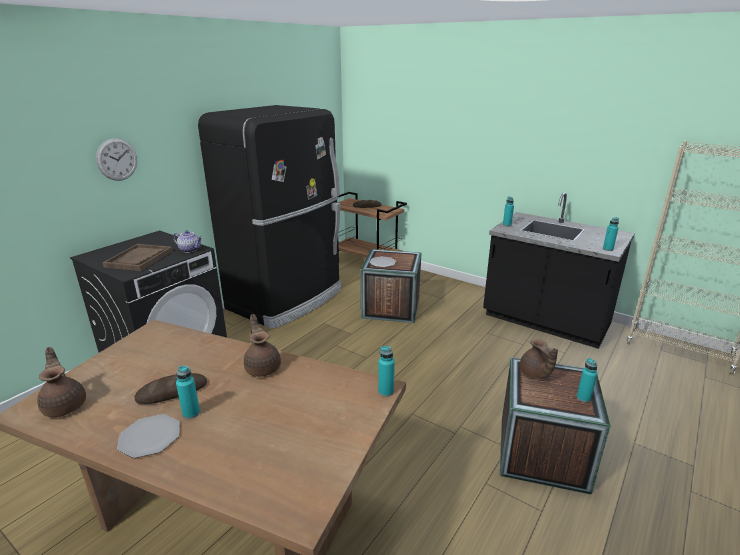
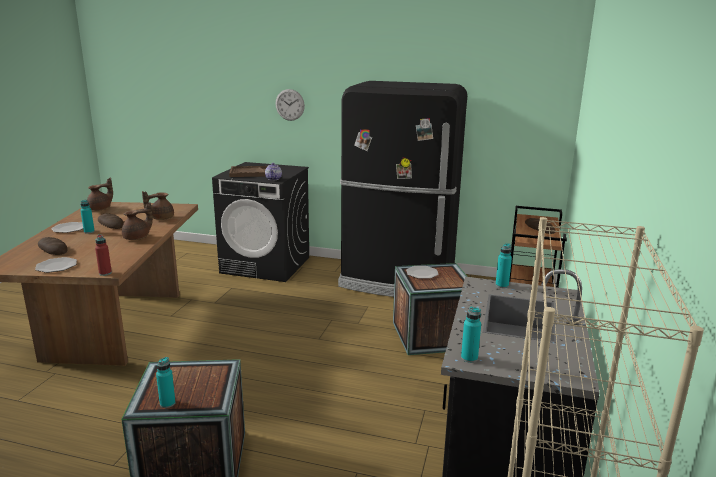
camera: 70 degrees right, 5 degrees down
turquoise bottle [378,346,395,397] -> red bottle [95,235,112,276]
brown teapot [520,339,558,379] -> brown teapot moved to [142,191,174,220]
none -> plate [35,257,77,273]
none -> bread [38,237,68,255]

